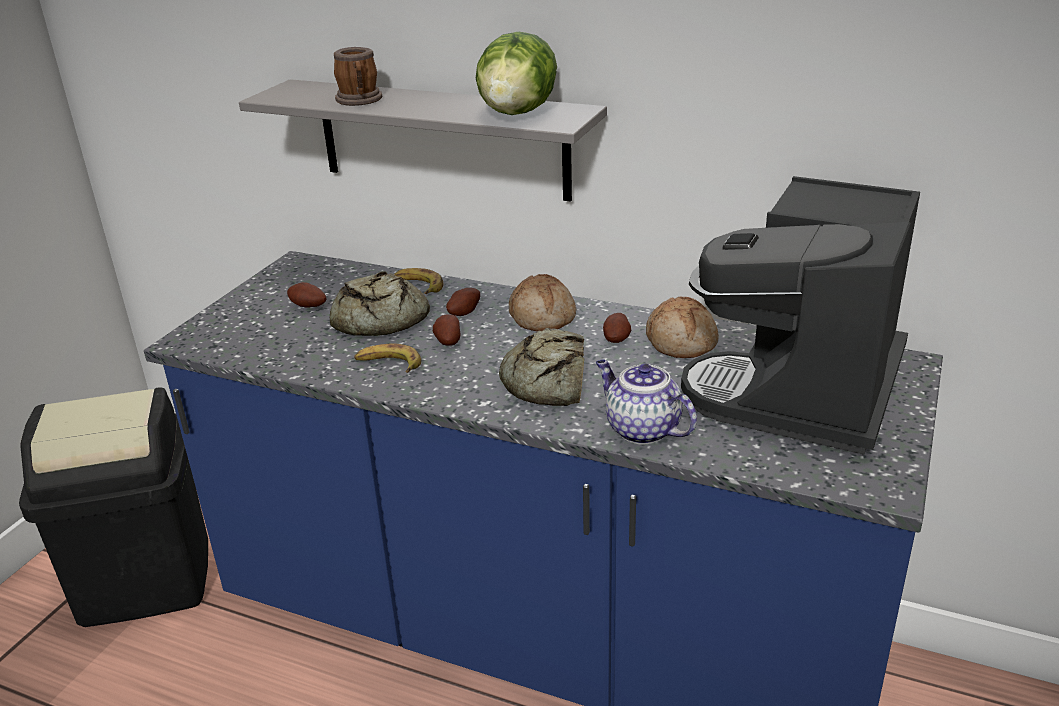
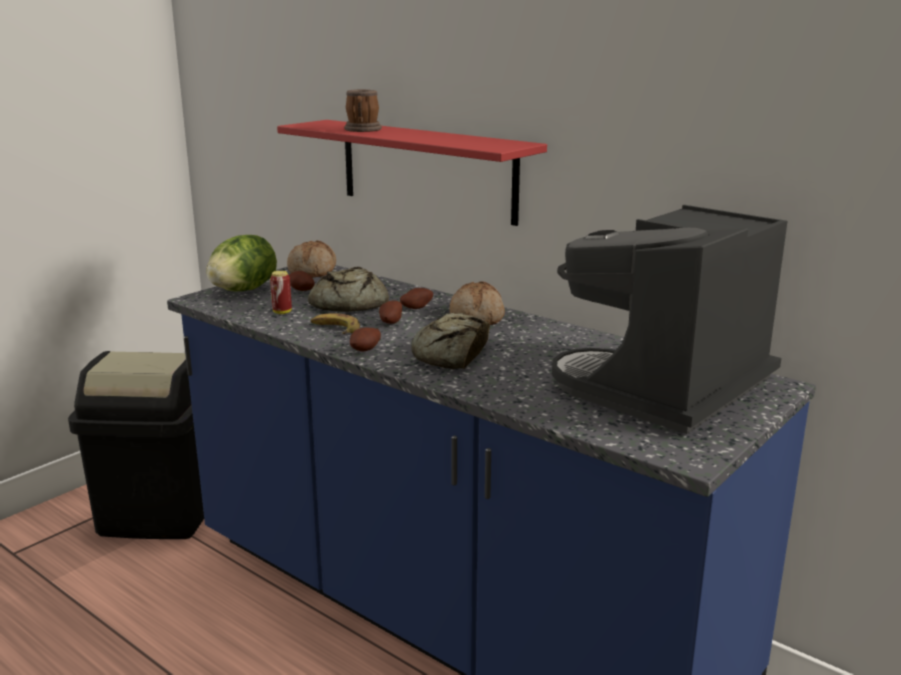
camera: 15 degrees right, 10 degrees down
grey shelf [239,79,607,202] -> red shelf [277,120,547,226]
banana [394,268,443,294] -> none
lettuce [476,32,557,115] -> lettuce moved to [206,235,277,291]
teapot [596,359,697,445] -> none
potato [603,313,631,343] -> potato moved to [350,327,381,351]
bread [646,296,719,358] -> bread moved to [287,241,336,278]
none -> can [270,271,292,314]

